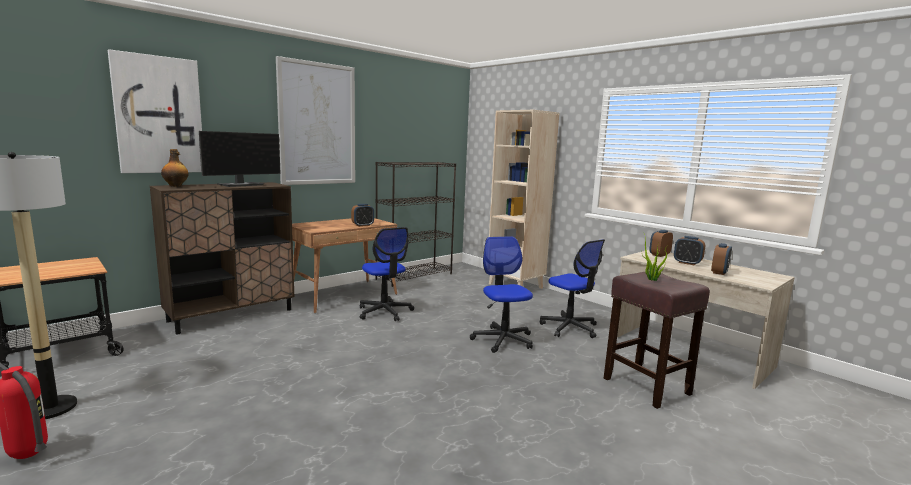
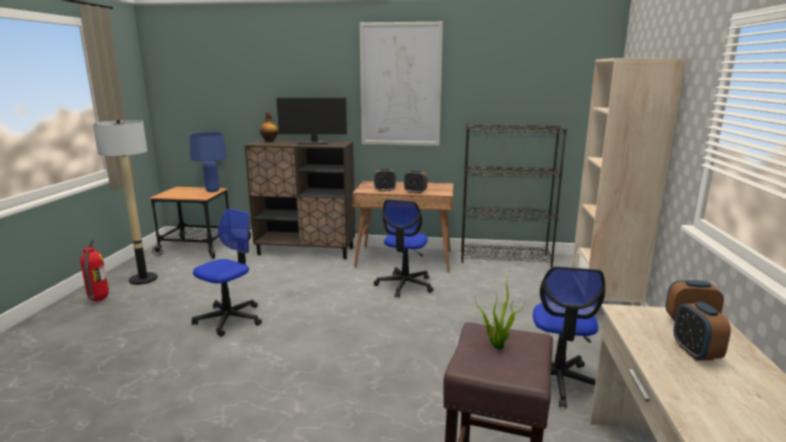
camera: 50 degrees right, 5 degrees up
picture [108,49,202,173] -> none
office chair [470,237,533,353] -> office chair moved to [192,208,262,336]
alarm clock [711,243,732,275] -> alarm clock moved to [374,168,396,191]
none -> blue table lamp [190,132,227,192]

